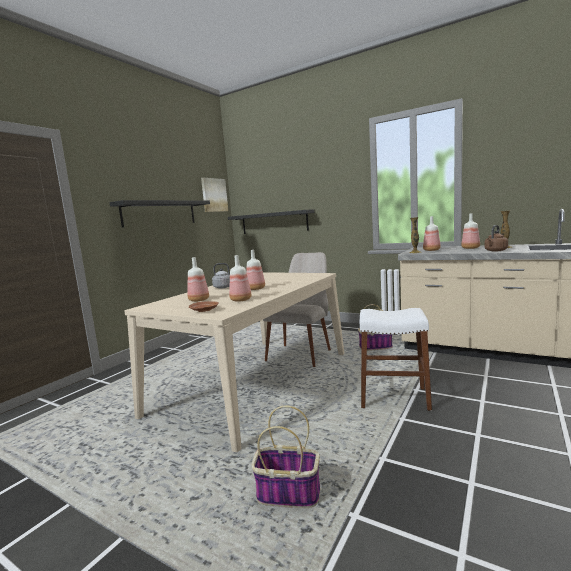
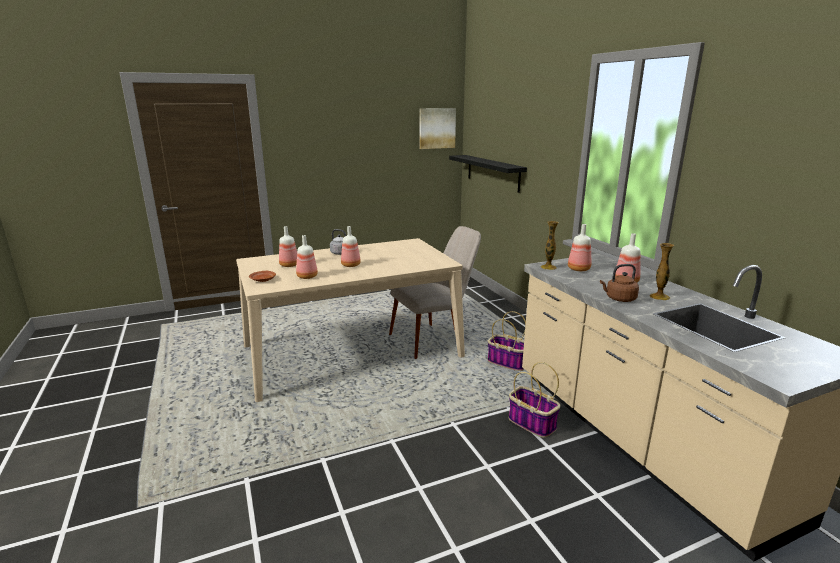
camera: 35 degrees right, 10 degrees up
black shelf [109,200,210,227] -> none
basket [251,406,320,508] -> basket moved to [509,362,561,438]
white stool [360,308,432,411] -> none

